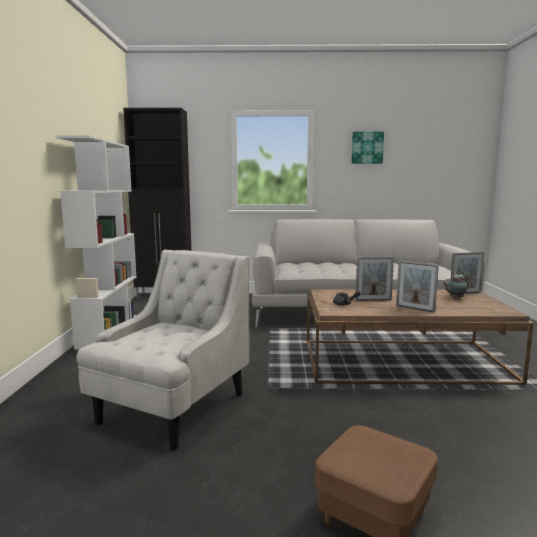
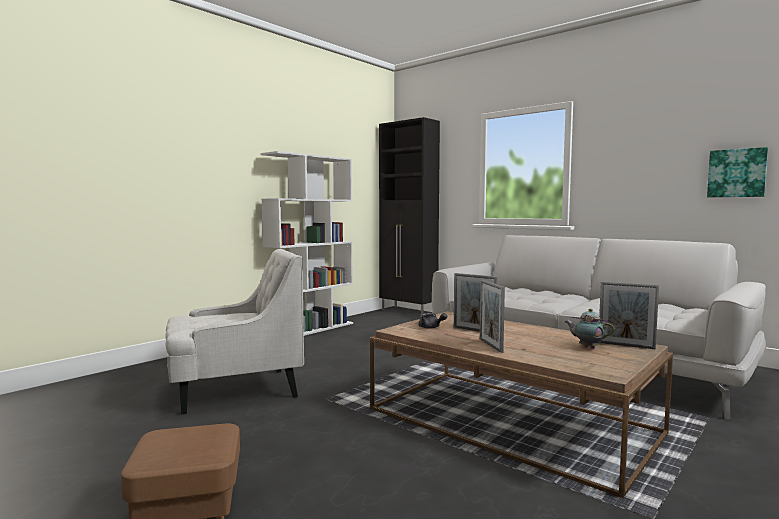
camera: 40 degrees right, 5 degrees down
picture [351,132,384,164] -> picture moved to [707,147,768,197]

